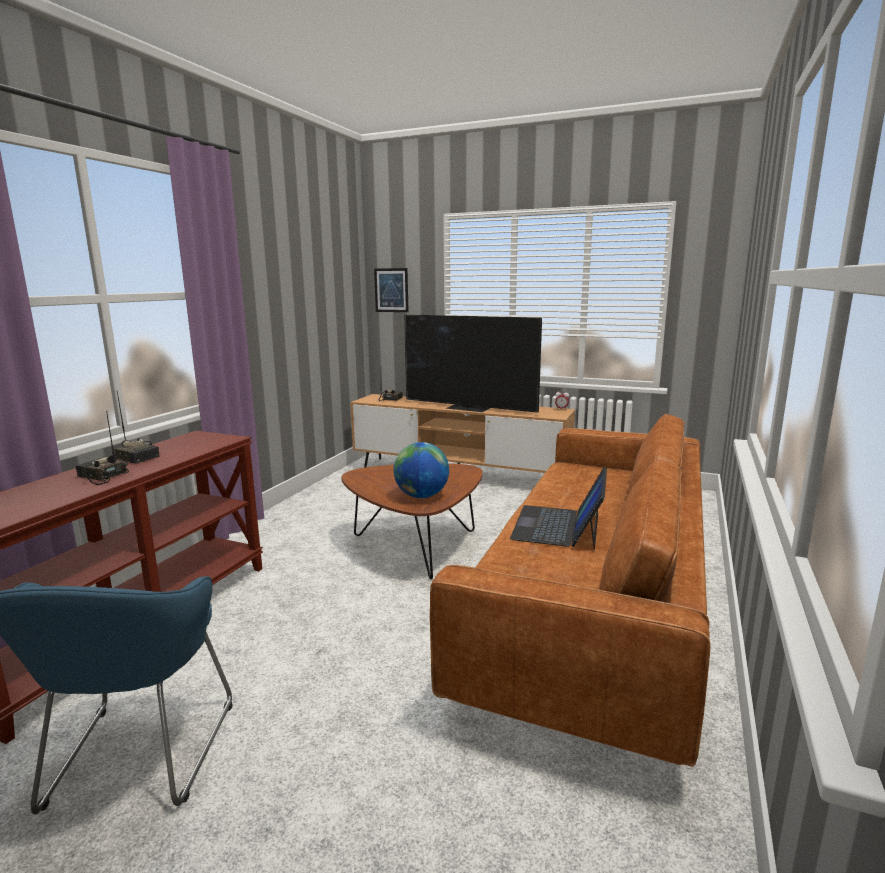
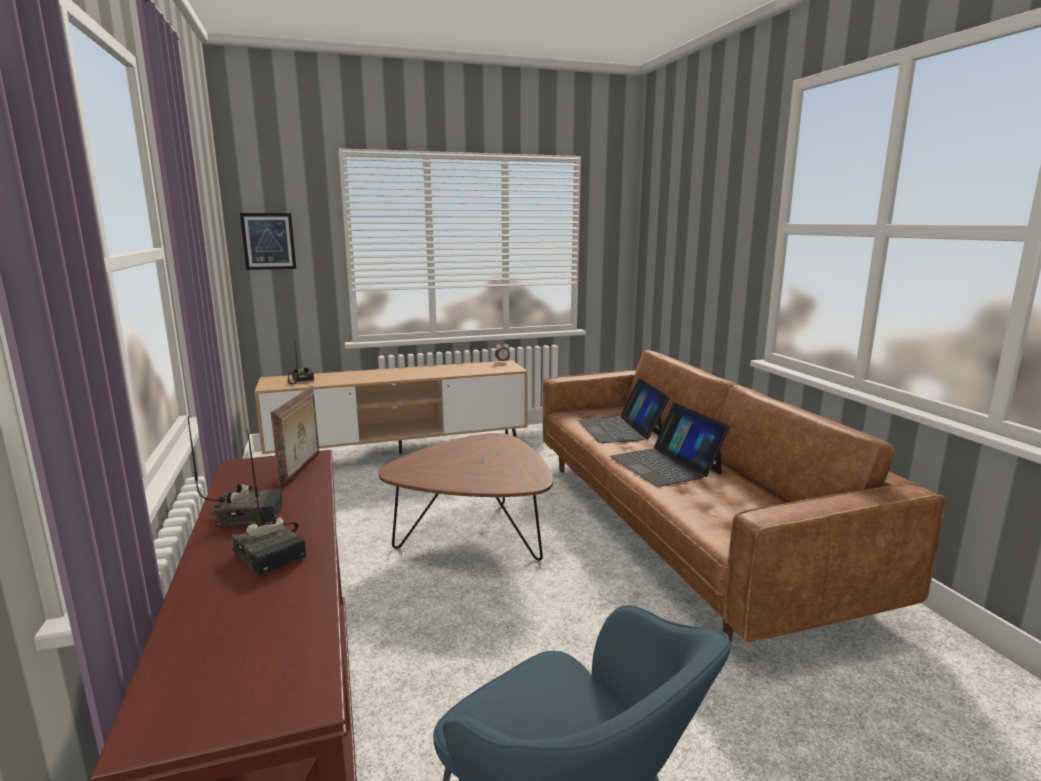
camera: 40 degrees left, 0 degrees up
radio [76,411,129,485] -> radio turned 120 degrees counterclockwise [231,429,306,576]
globe [394,442,449,498] -> none
television [404,314,542,413] -> none
none -> picture frame [271,386,319,490]
none -> laptop [578,378,670,443]

